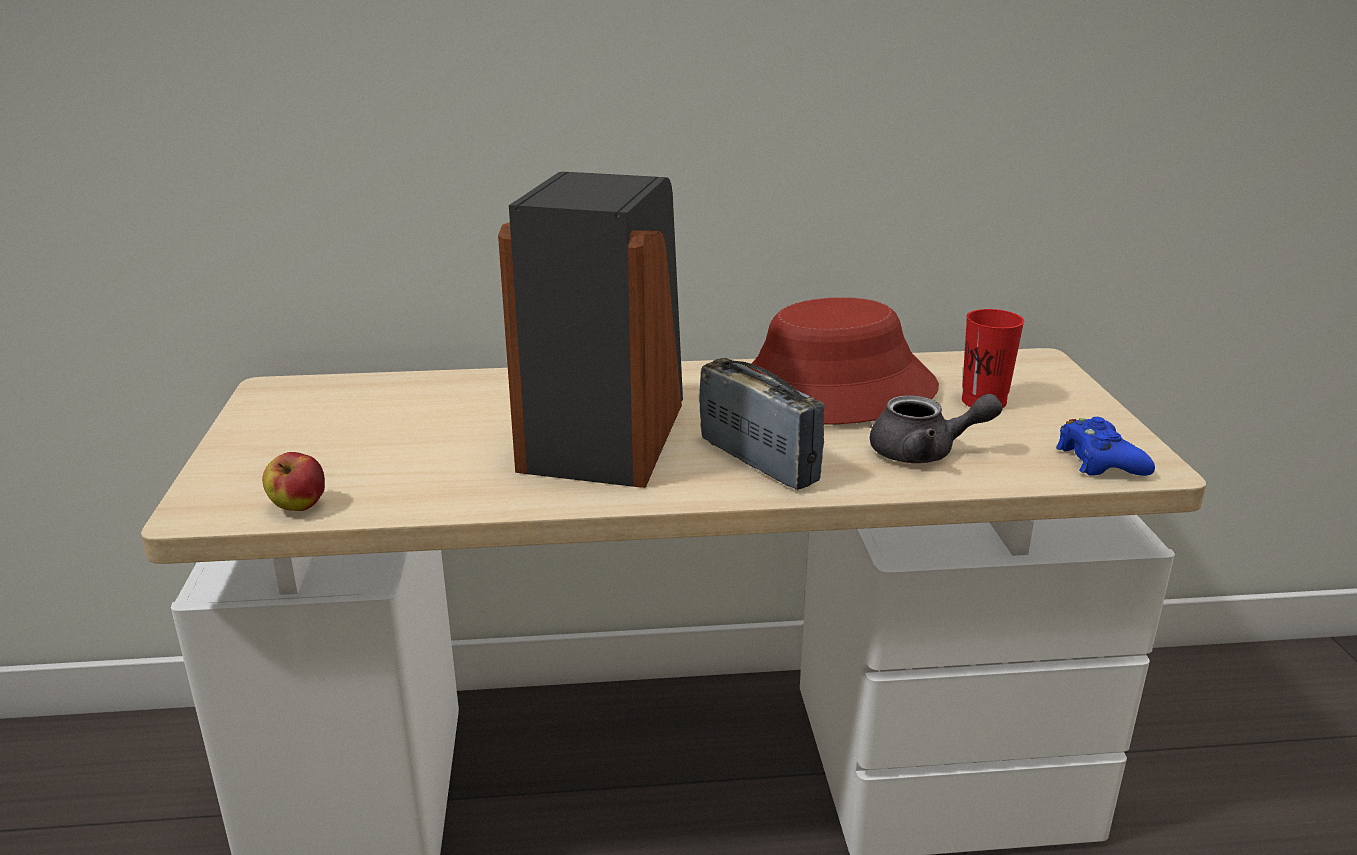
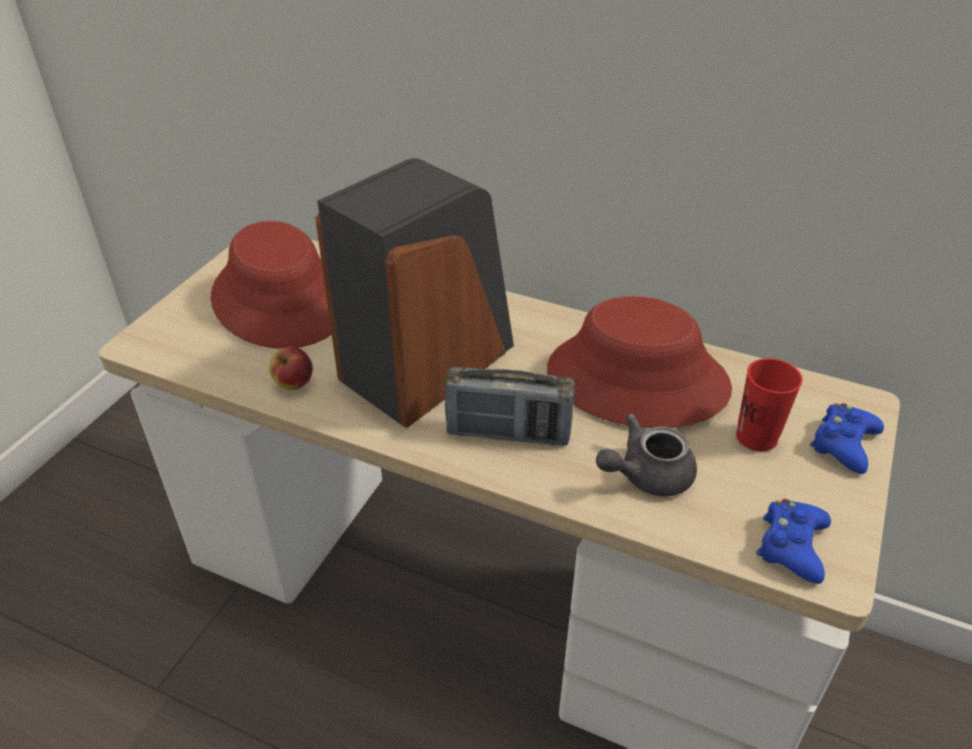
camera: 30 degrees right, 15 degrees up
apple [262,452,325,511] -> apple moved to [269,347,313,390]
radio [699,358,824,490] -> radio turned 105 degrees clockwise [445,367,575,446]
grey teapot [870,394,1003,463] -> grey teapot turned 120 degrees clockwise [596,413,697,497]
none -> red hat [211,221,332,349]
none -> blue game controller [810,403,884,474]

